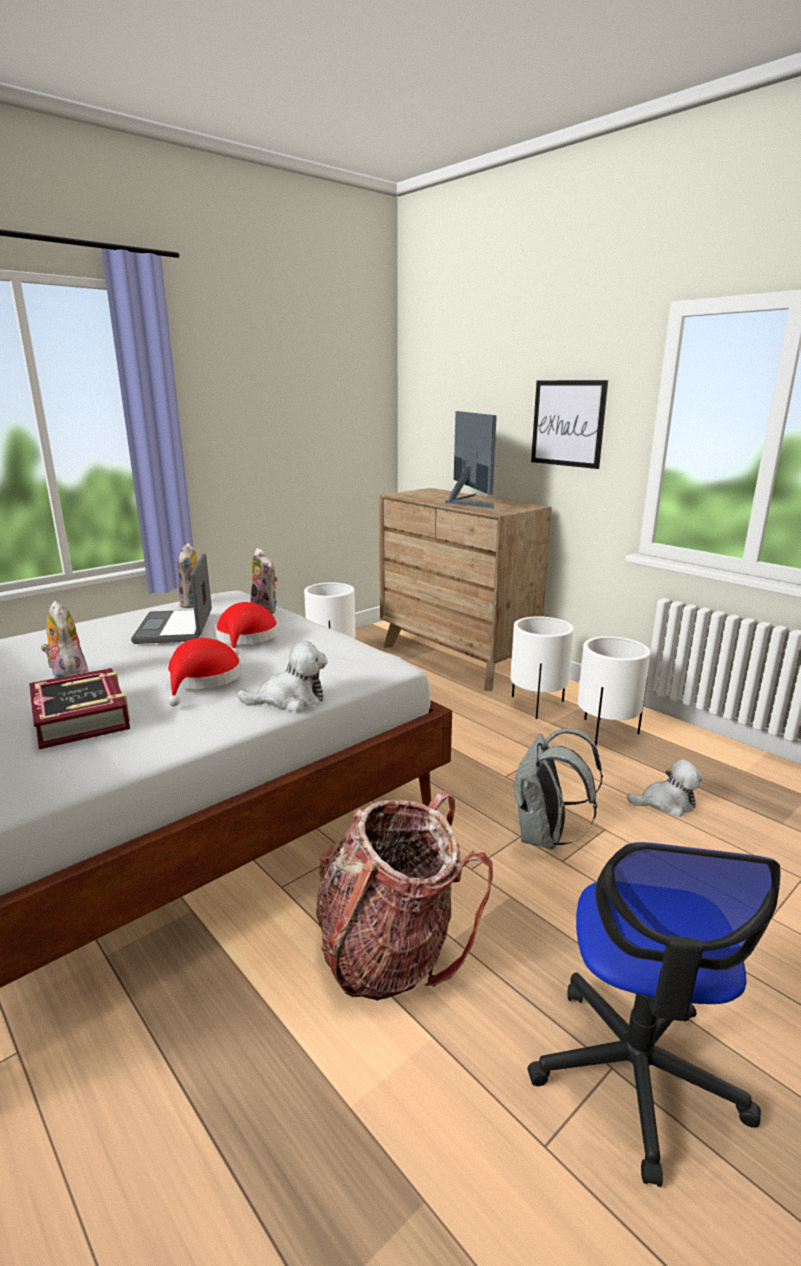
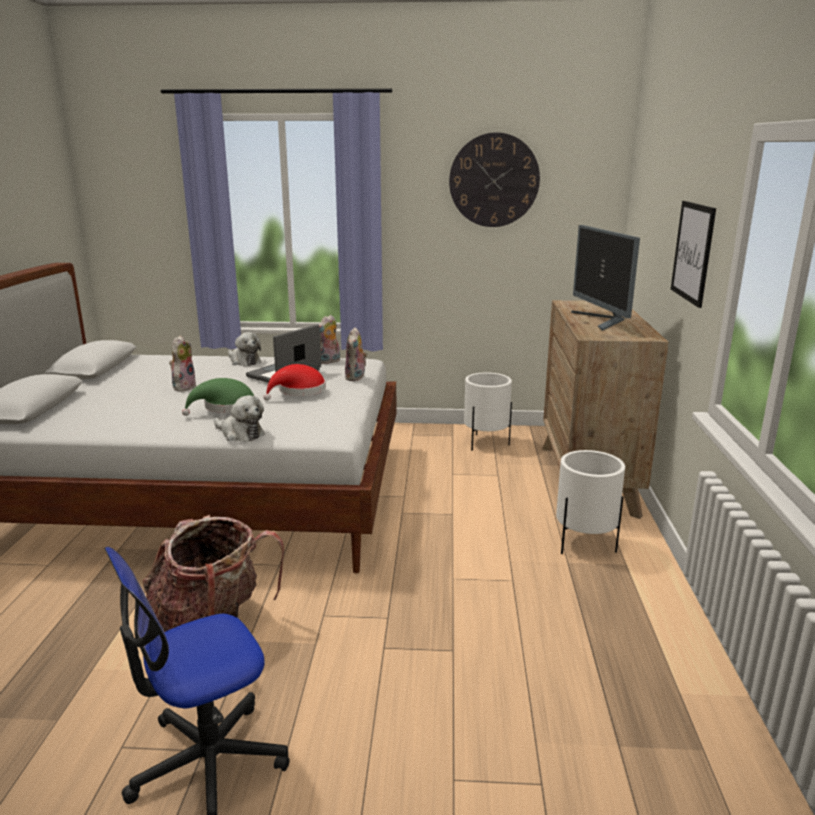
camera: 45 degrees right, 0 degrees up
book [29,668,130,750] -> none
red hat [167,638,242,706] -> green hat [182,378,255,416]
monitor [445,411,497,508] -> monitor turned 135 degrees clockwise [571,225,640,331]
grey backpack [513,728,603,850] -> none
white planter [578,636,651,746] -> none
plush toy [627,759,703,817] -> plush toy moved to [228,332,261,366]
none -> wall clock [449,132,540,227]

